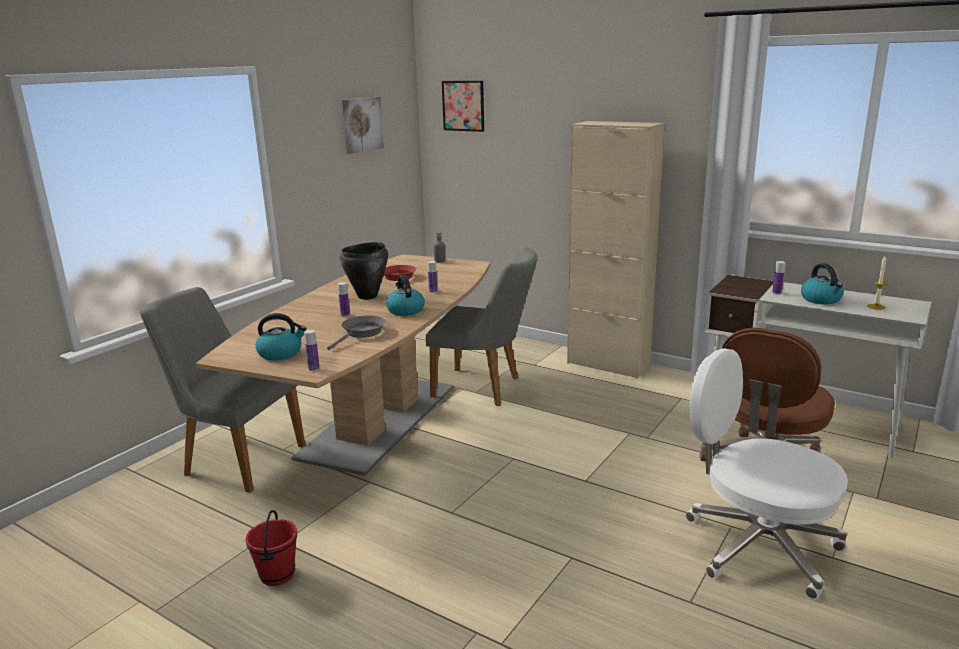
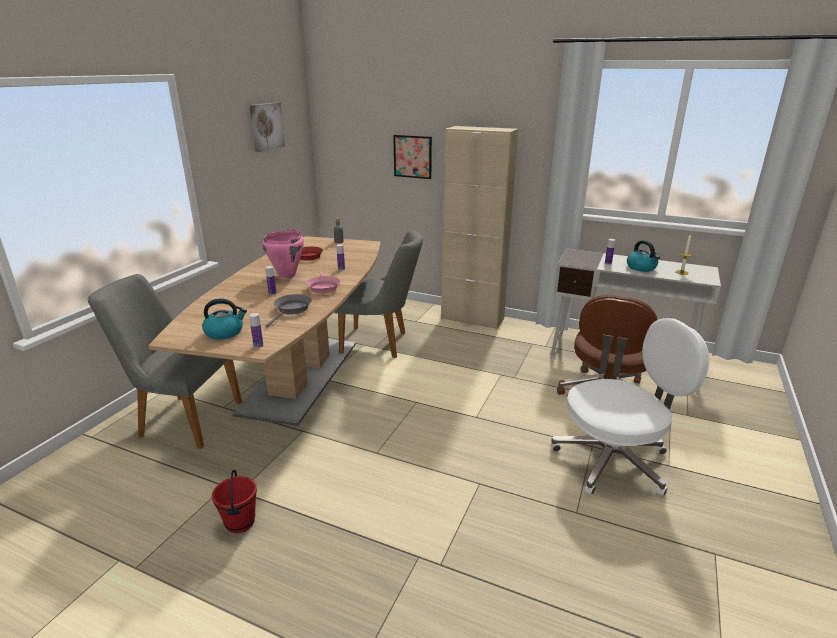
camera: 10 degrees left, 5 degrees up
black cooking pot [340,242,388,300] -> pink cooking pot [262,230,304,279]
kettle [386,275,425,316] -> pink frying pan [306,271,340,294]
picture [442,81,484,132] -> picture moved to [393,135,432,179]
white office chair [685,348,848,599] -> white office chair turned 135 degrees clockwise [550,318,710,496]

